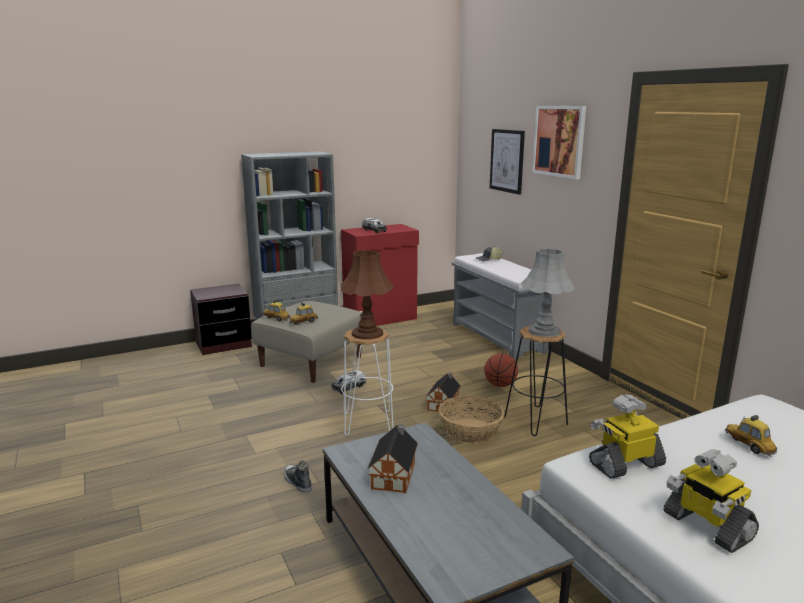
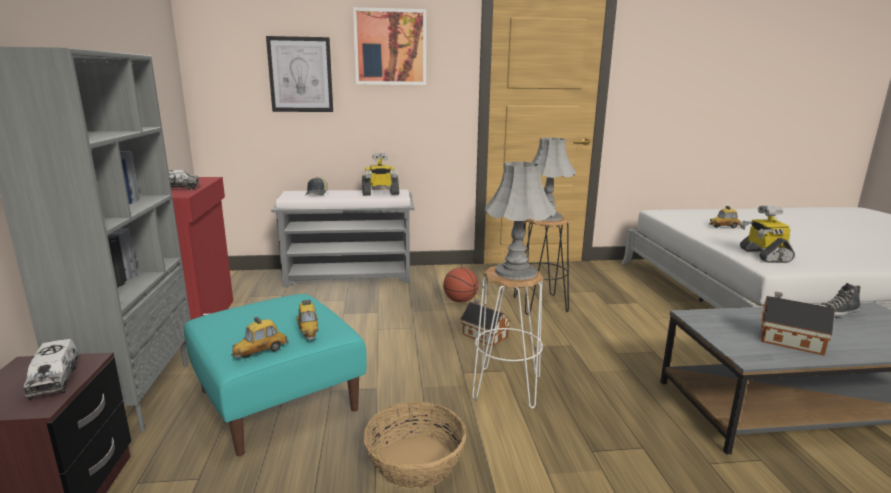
camera: 70 degrees left, 0 degrees up
beige ottoman [251,301,362,383] -> turquoise ottoman [184,294,367,456]
shoe [284,461,312,493] -> shoe moved to [820,283,861,317]
toy truck [331,370,366,394] -> toy truck moved to [24,339,79,400]
brown table lamp [340,250,393,340] -> grey table lamp [485,161,556,280]
basket [439,395,504,444] -> basket moved to [363,402,466,489]
toy robot [663,449,759,553] -> toy robot moved to [362,153,399,196]

